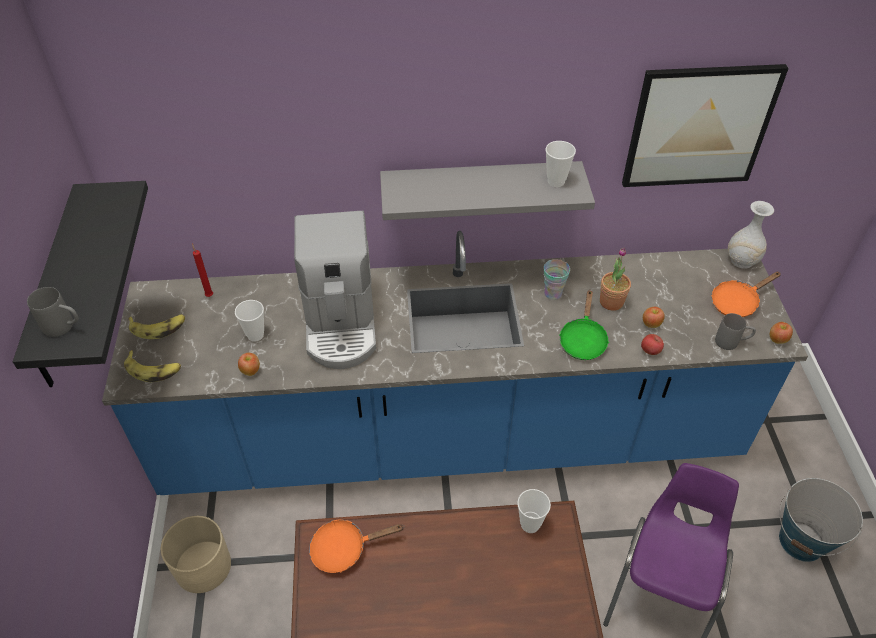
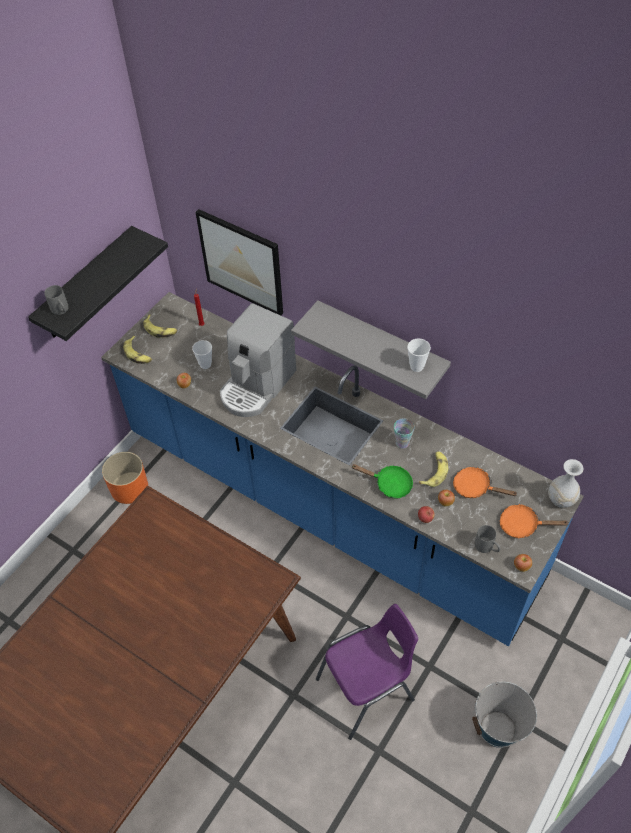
camera: 40 degrees right, 5 degrees up
beige planter [161,516,231,593] -> orange planter [102,452,148,504]
orange frying pan [309,520,405,573] -> orange frying pan moved to [453,467,517,498]
cup [517,489,551,533] -> none
green frying pan [559,290,609,360] -> green frying pan turned 120 degrees counterclockwise [351,464,413,499]
potted plant [600,247,631,311] -> banana [419,451,448,487]
picture [622,64,789,187] -> picture moved to [196,209,283,315]

